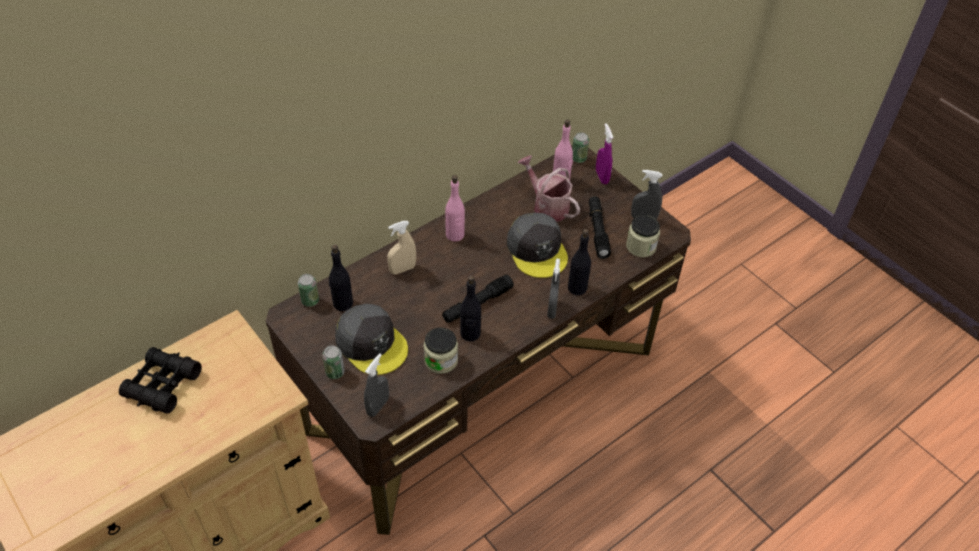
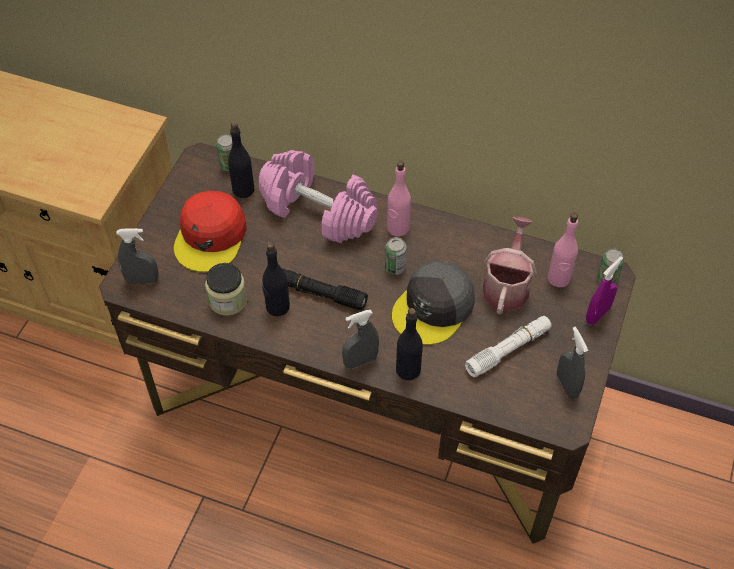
camera: 60 degrees right, 5 degrees up
black binoculars [119,347,202,414] -> none
can [322,345,345,379] -> can moved to [385,237,407,275]
grey cap [335,304,408,375] -> red cap [174,191,247,272]
beige spray bottle [387,221,416,275] -> pink dumbbell [259,150,378,243]
black flashlight [589,196,611,259] -> white flashlight [465,316,552,377]
jar [626,215,660,257] -> none

